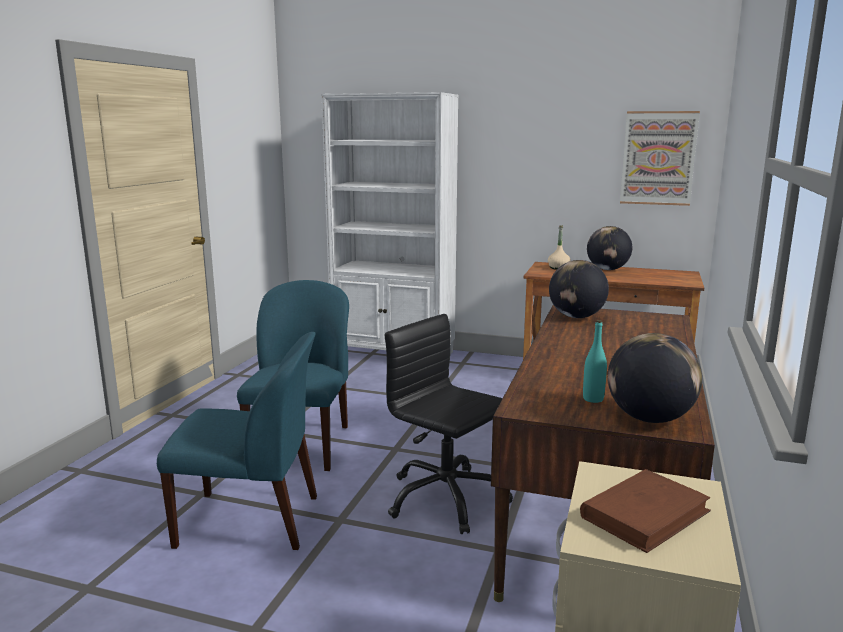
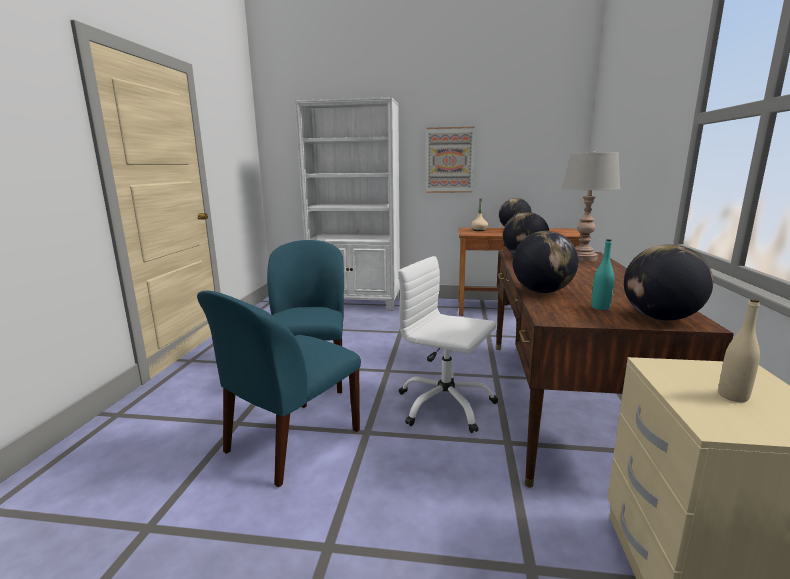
camera: 10 degrees left, 0 degrees up
blue chair [157,332,317,550] -> blue chair turned 135 degrees clockwise [197,291,361,487]
black office chair [384,314,513,534] -> white office chair [398,256,498,433]
brown book [580,469,711,553] -> beige bottle [718,299,760,402]
picture [620,111,700,206] -> picture moved to [426,127,475,193]
none -> globe [513,231,578,293]
none -> grey table lamp [562,151,620,262]

